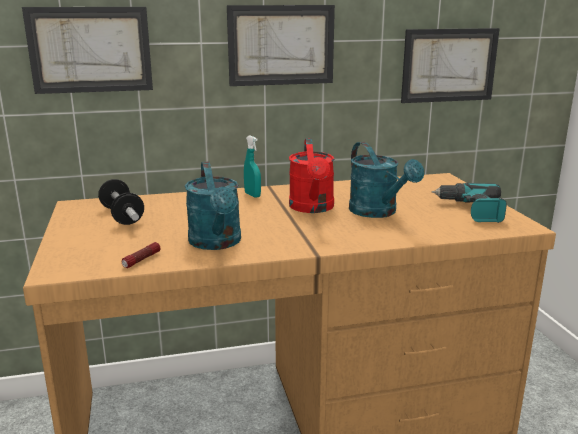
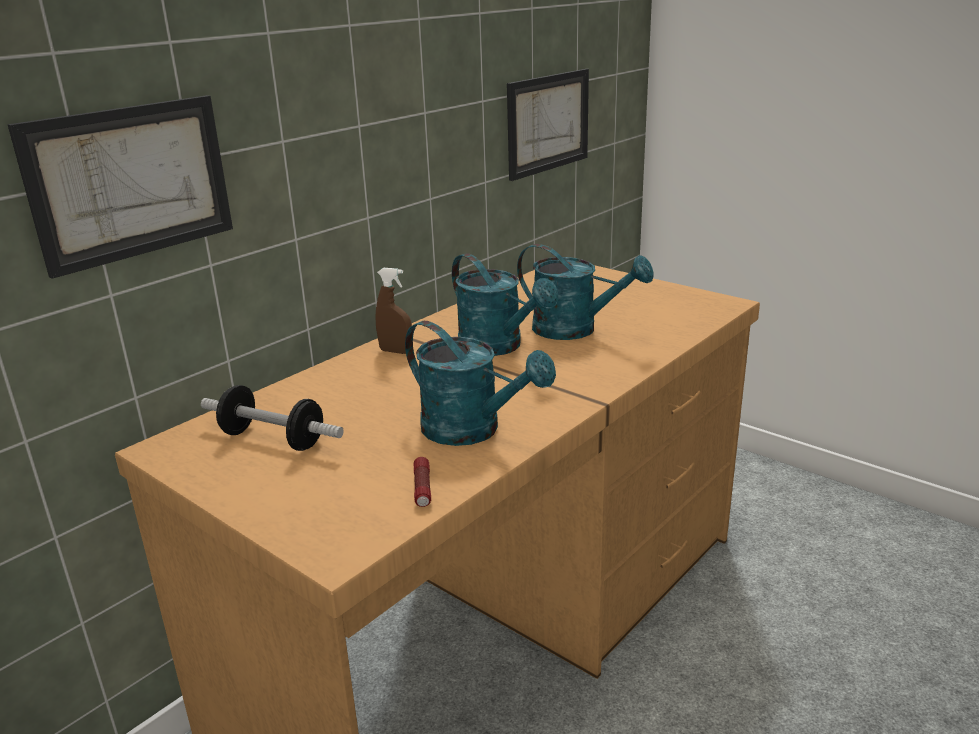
camera: 35 degrees left, 5 degrees up
picture [227,5,335,86] -> none
turquoise spray bottle [244,136,261,198] -> brown spray bottle [375,268,412,354]
red watering can [289,138,334,213] -> turquoise watering can [452,253,558,356]
power drill [432,183,507,223] -> none

